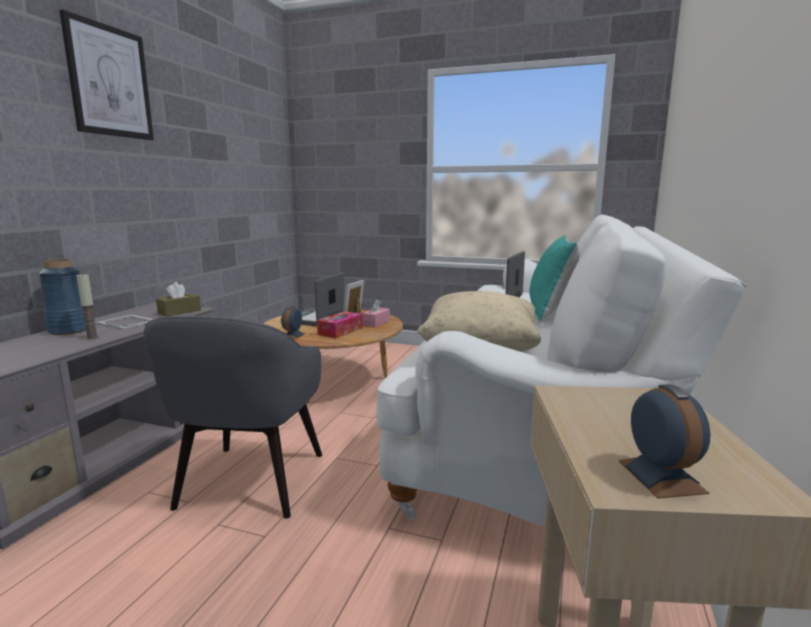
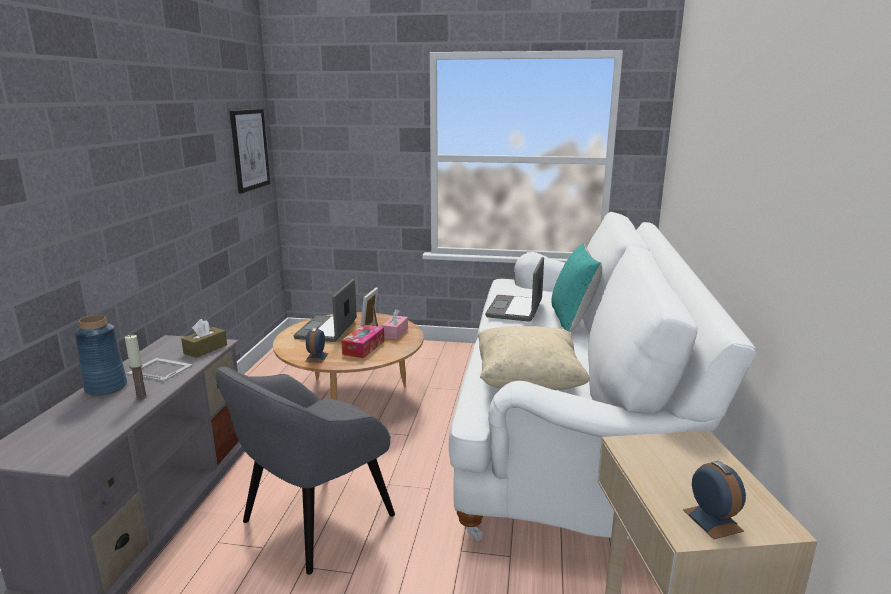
camera: 10 degrees left, 5 degrees up
picture [59,9,154,140] -> picture moved to [230,109,270,194]
grey armchair [143,316,322,519] -> grey armchair turned 45 degrees clockwise [216,367,395,575]

